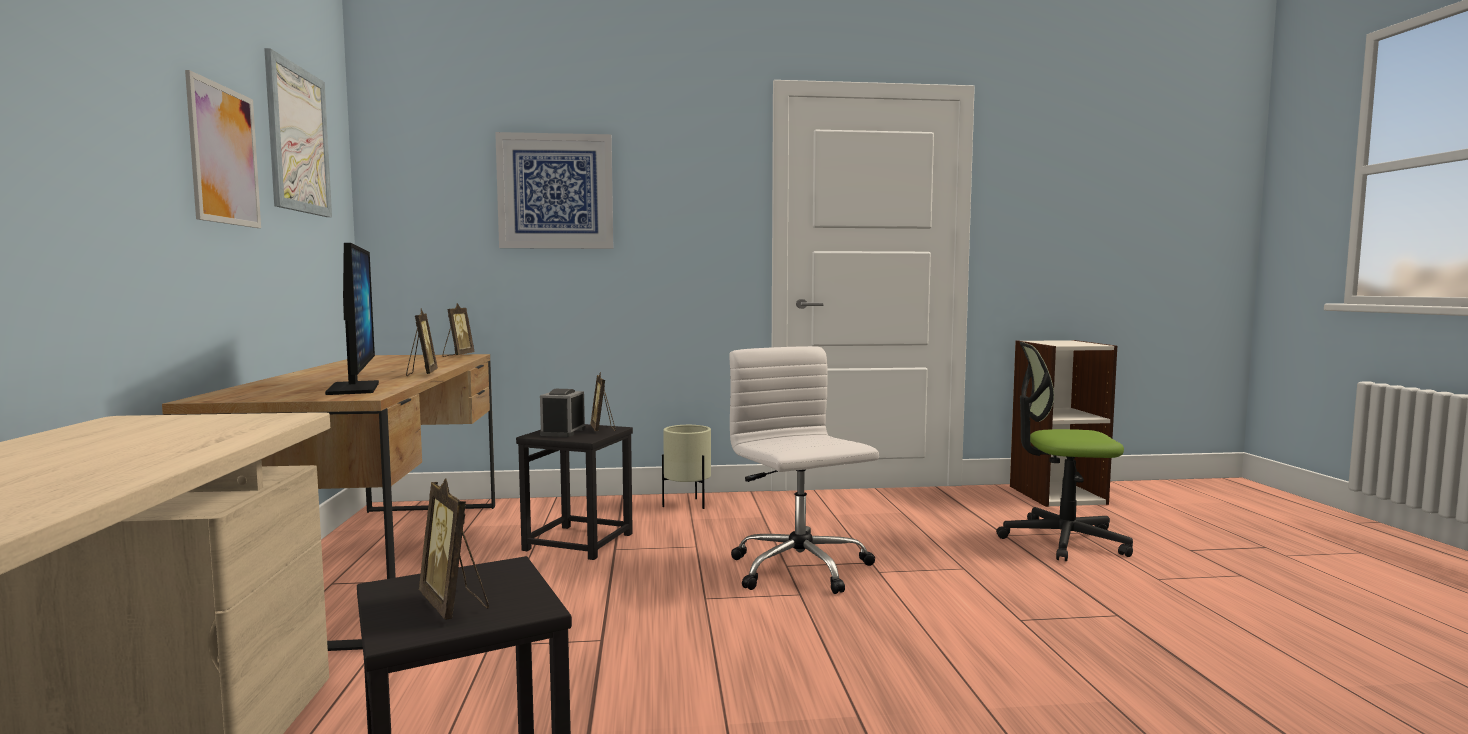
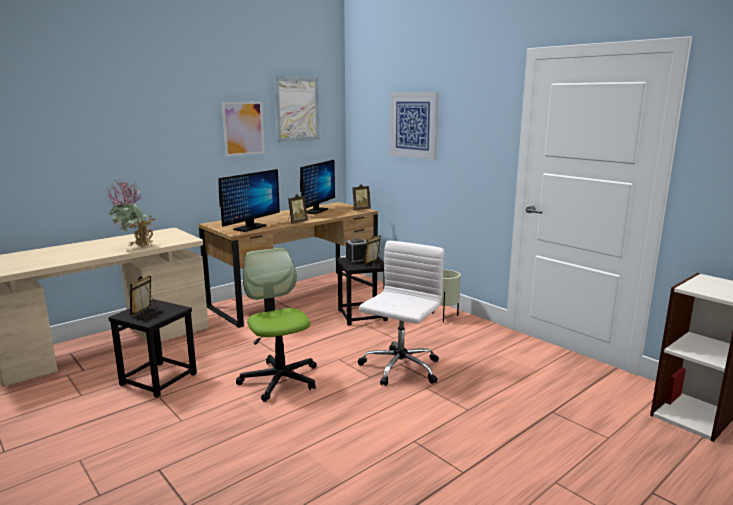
camera: 55 degrees right, 10 degrees up
office chair [996,342,1133,561] -> office chair moved to [236,248,317,402]
none -> potted plant [107,180,155,247]
none -> monitor [300,160,335,214]

